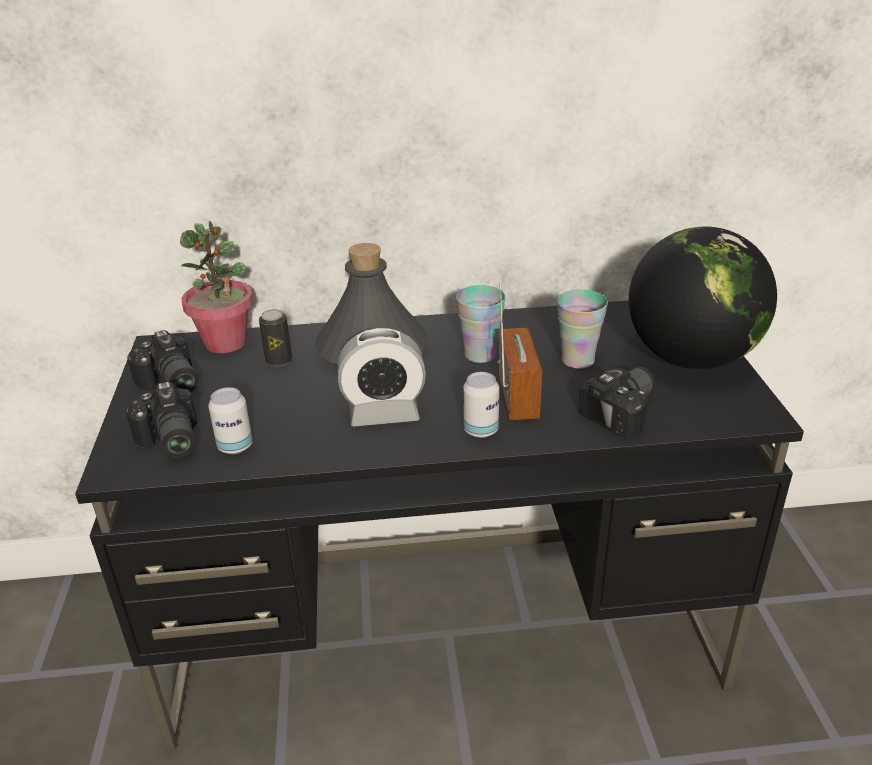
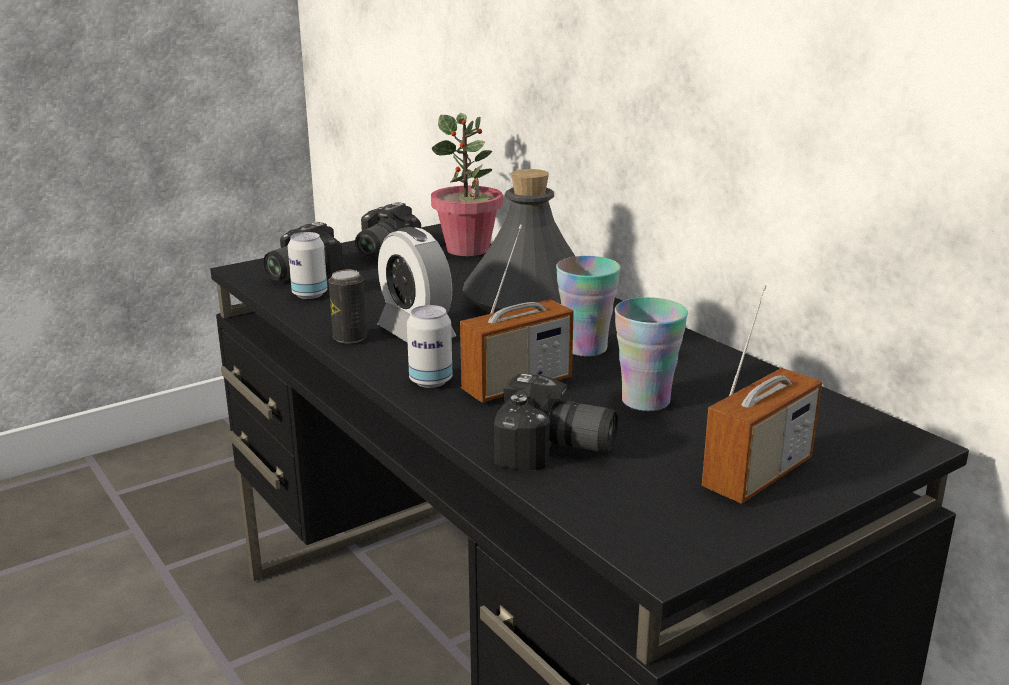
camera: 60 degrees right, 10 degrees down
can [259,309,292,367] -> can moved to [329,270,367,344]
globe [629,227,777,369] -> radio [702,285,822,504]

